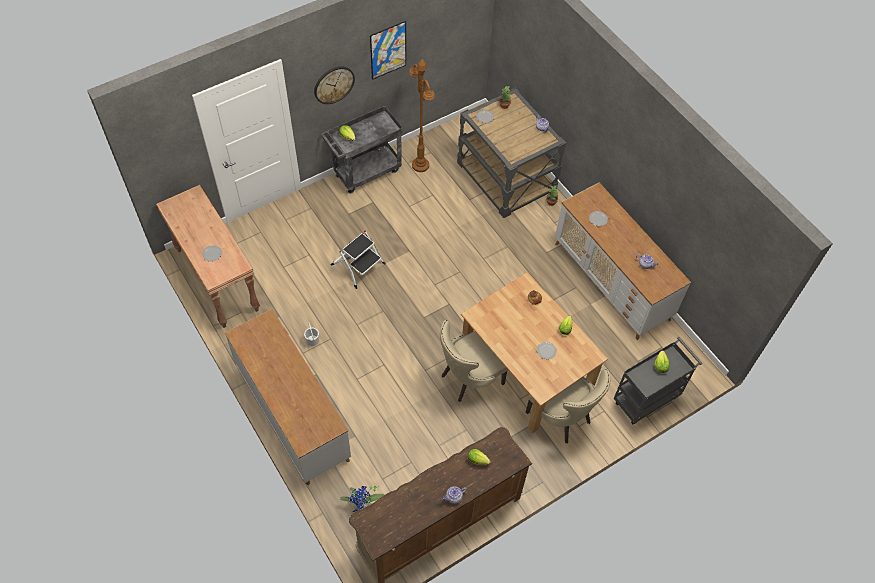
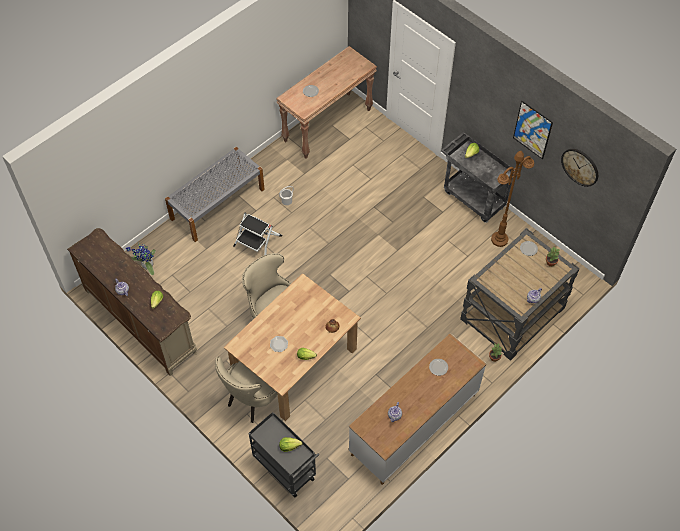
camera: 80 degrees right, 0 degrees up
dresser [225,309,351,485] -> grey bench [165,147,265,242]
wall clock [314,66,355,104] -> wall clock moved to [561,149,598,187]
step ladder [330,231,385,289] -> step ladder moved to [233,213,283,255]

